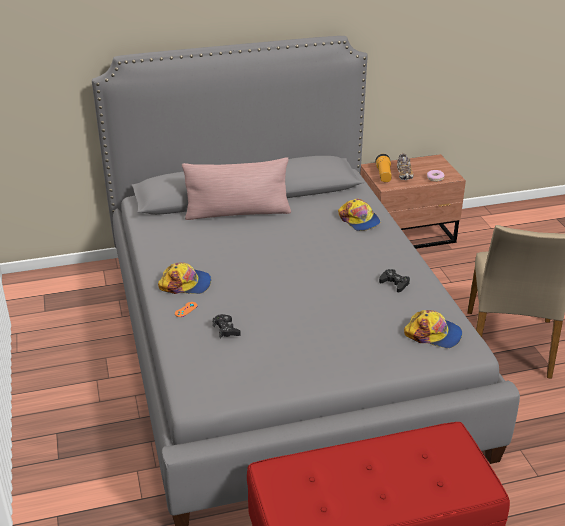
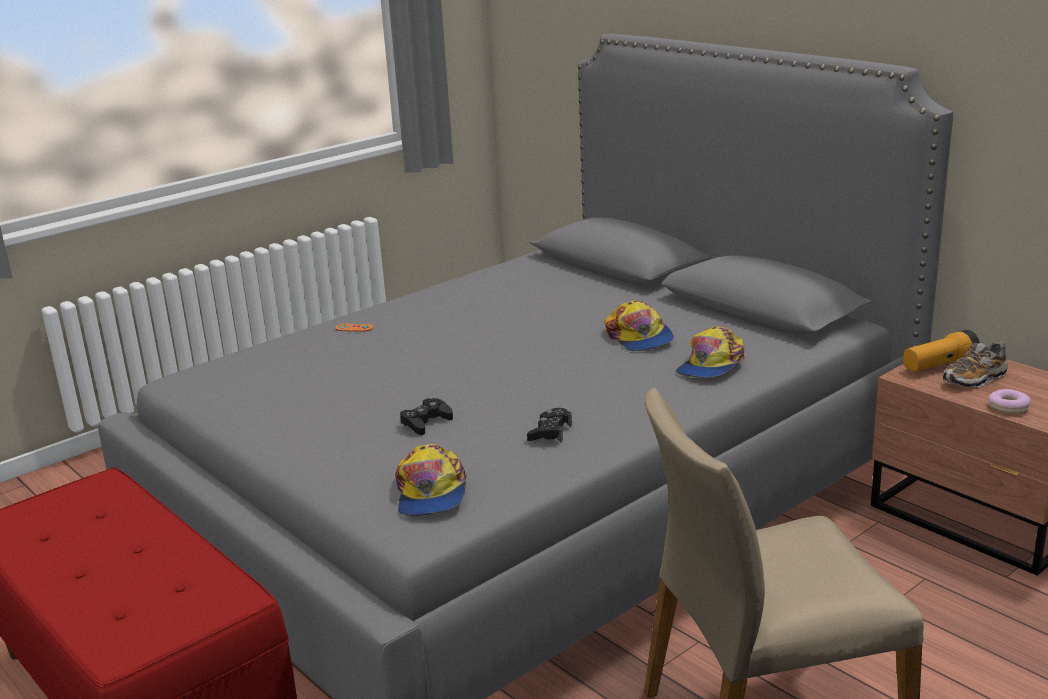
camera: 65 degrees right, 10 degrees down
cap [158,263,211,294] -> cap moved to [604,300,674,351]
pink pillow [182,157,291,220] -> none
black game controller [213,314,241,339] -> black game controller moved to [400,398,453,435]

